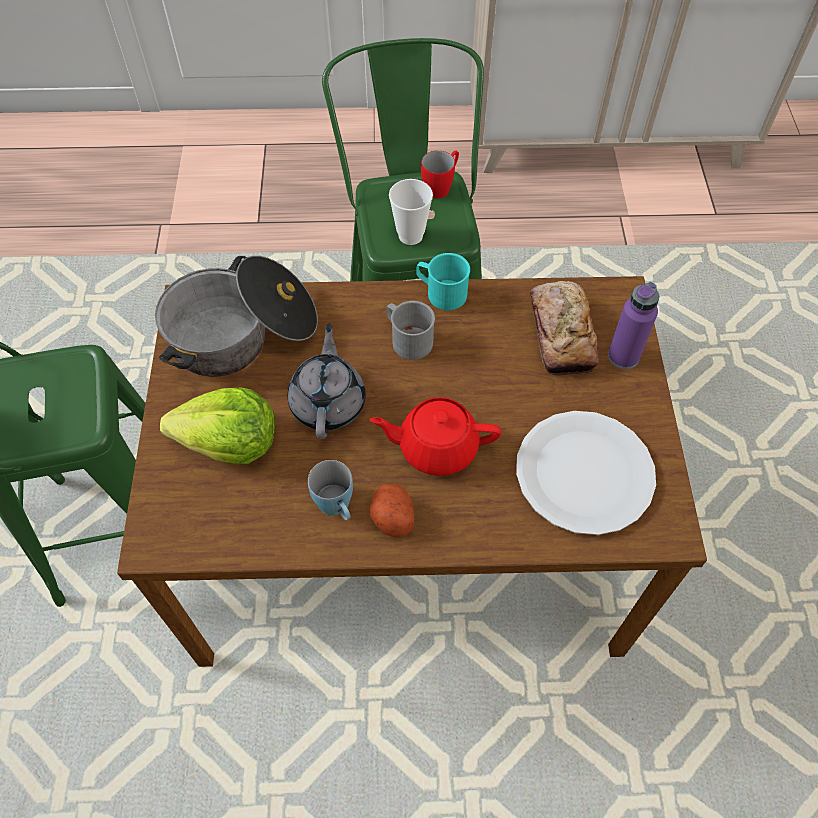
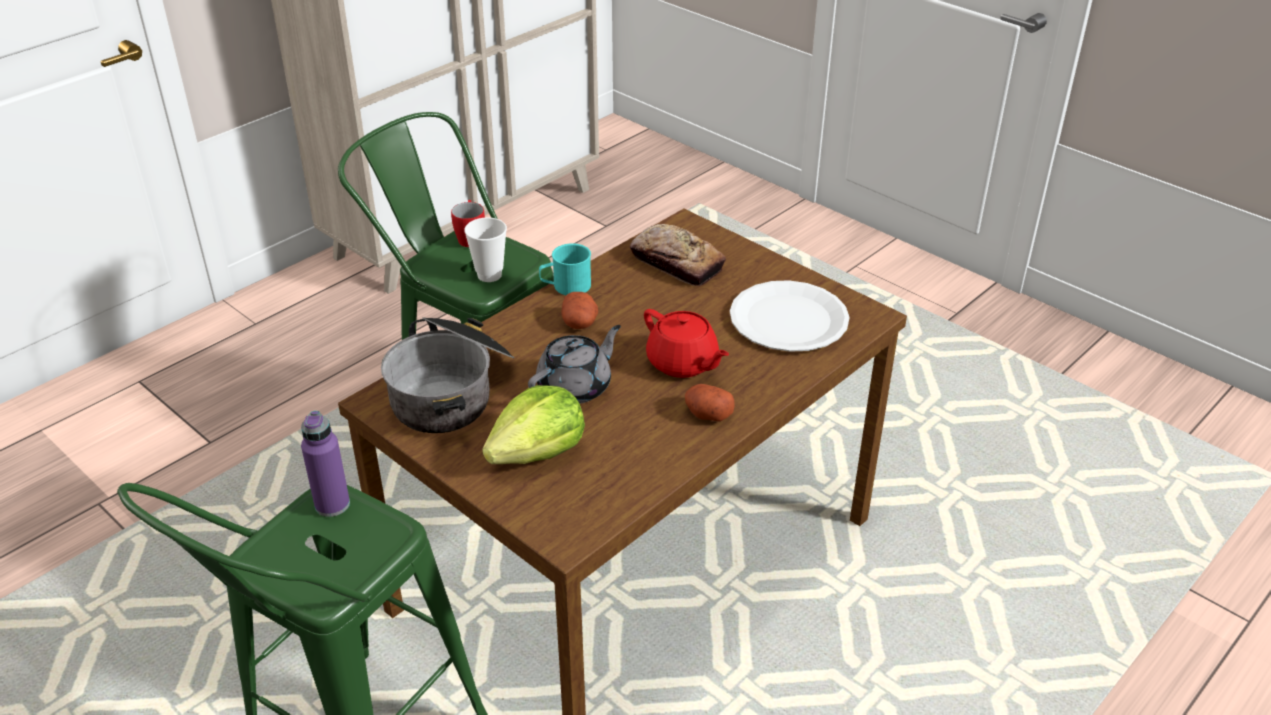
camera: 45 degrees left, 20 degrees down
grey teapot [287,323,366,439] -> grey teapot turned 90 degrees clockwise [528,325,621,404]
blue mug [308,460,353,520] -> none
red teapot [370,397,501,476] -> red teapot turned 90 degrees counterclockwise [644,309,729,378]
grey mug [386,301,435,360] -> potato [562,292,598,329]
purple bottle [608,282,659,369] -> purple bottle moved to [301,411,350,517]

